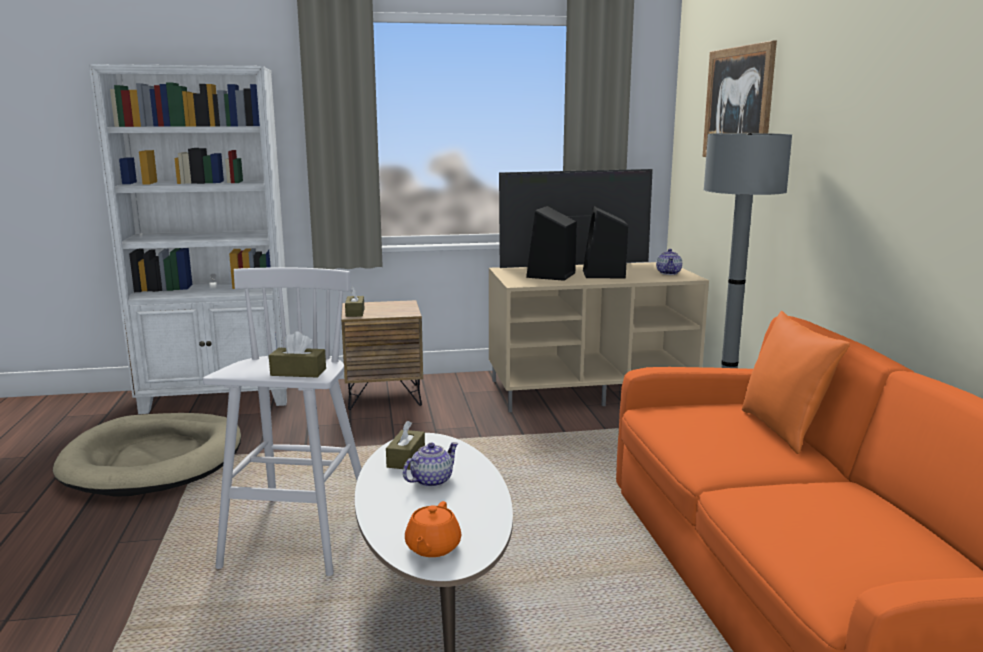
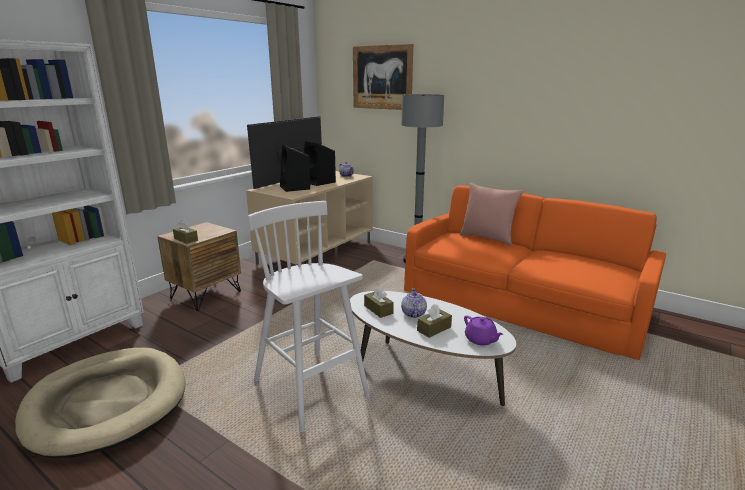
camera: 45 degrees left, 5 degrees up
brown tissue box [269,331,326,378] -> brown tissue box moved to [417,304,452,338]
orange teapot [405,501,461,557] -> purple teapot [464,315,504,345]
orange pillow [742,311,850,454] -> pink pillow [460,183,523,246]

